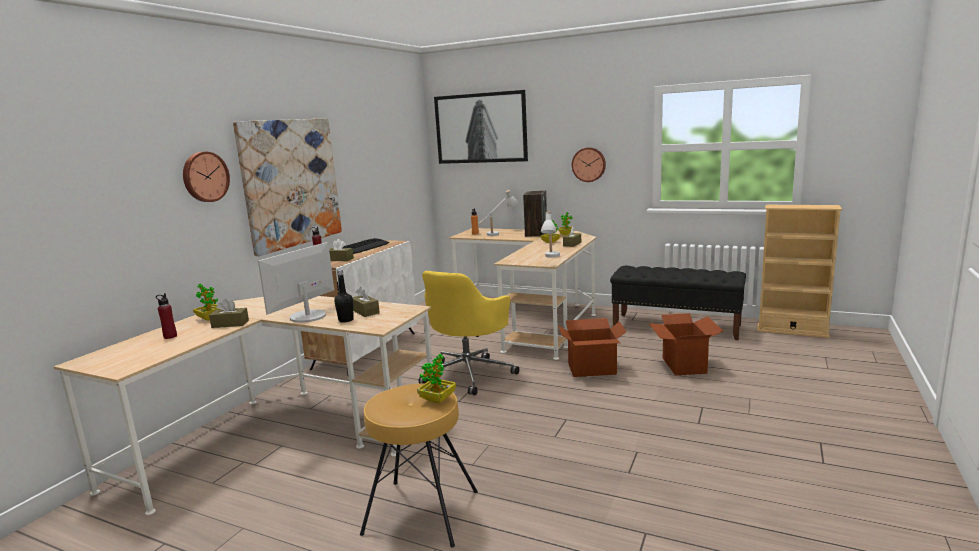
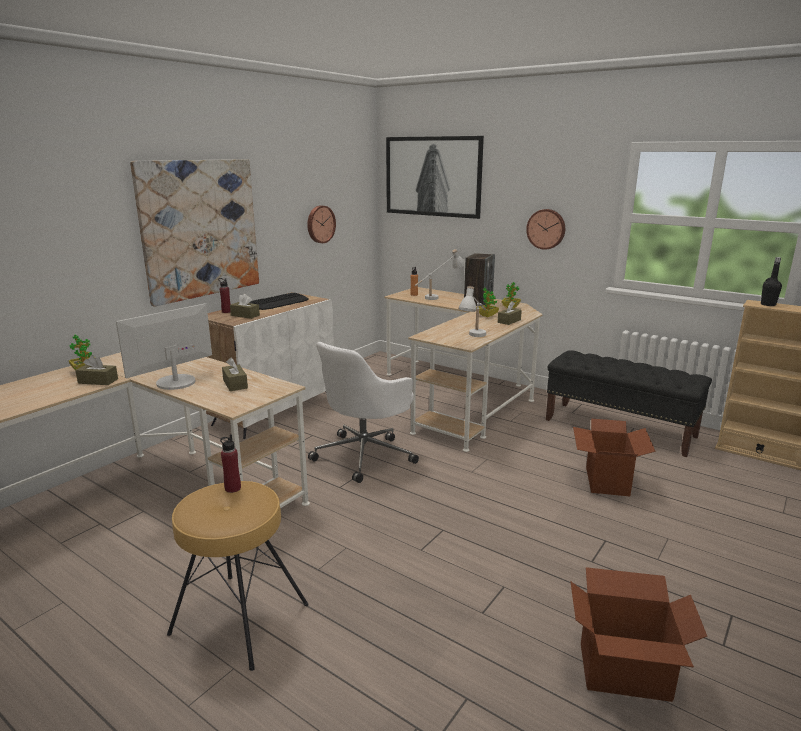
camera: 10 degrees right, 5 degrees up
red bottle [156,293,177,339] -> red bottle moved to [220,434,241,493]
wall clock [183,152,230,202] -> wall clock moved to [307,205,336,243]
black bottle [334,269,354,323] -> black bottle moved to [761,257,782,306]
potted plant [417,354,456,404] -> none
yellow office chair [419,271,519,395] -> white office chair [308,342,419,483]
cardboard box [558,318,627,377] -> cardboard box moved to [570,567,707,702]

